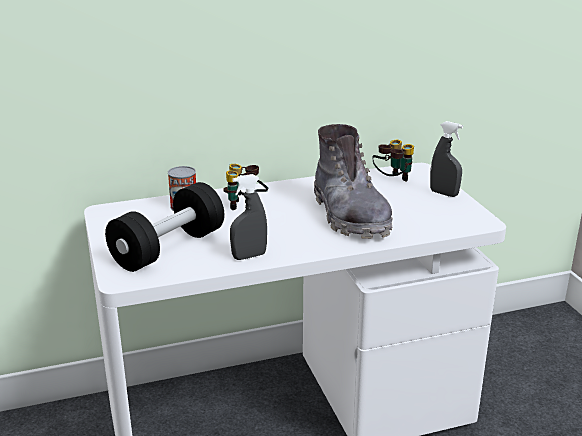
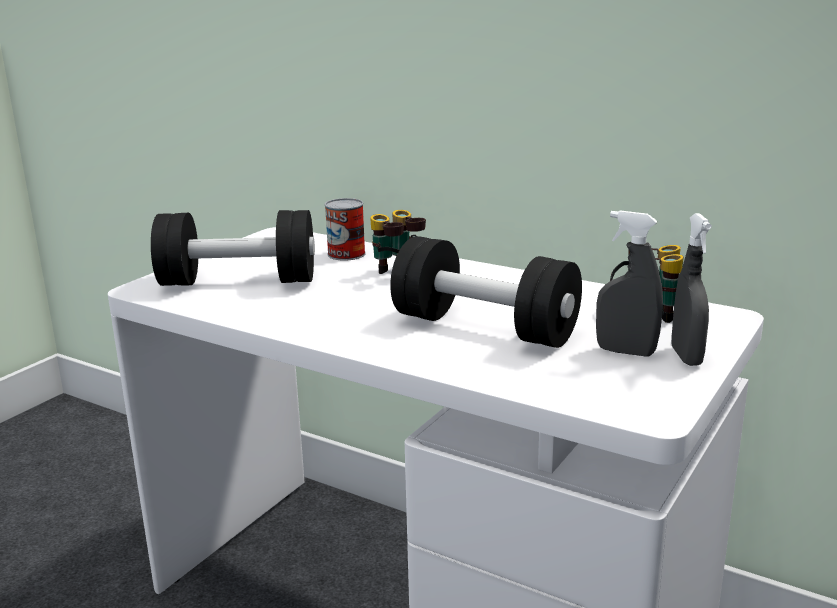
camera: 50 degrees right, 5 degrees down
grey spray bottle [230,174,267,260] -> grey spray bottle moved to [596,210,663,356]
grey boot [314,124,393,239] -> black dumbbell [390,236,582,348]

